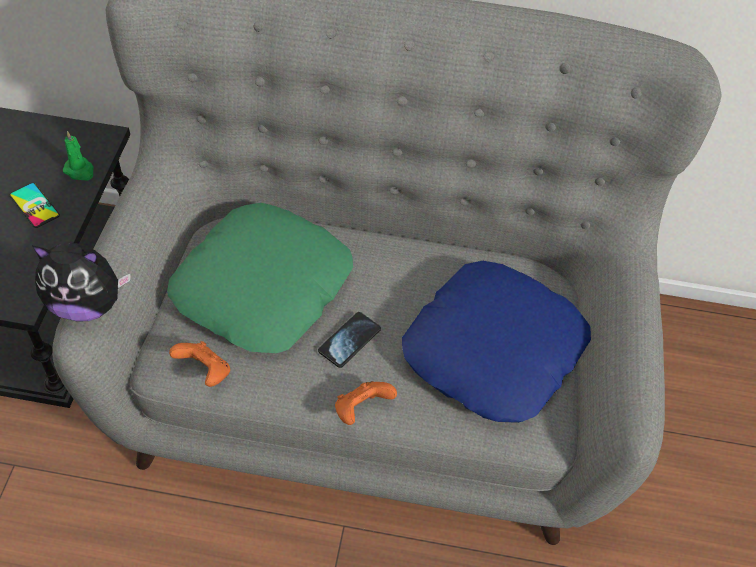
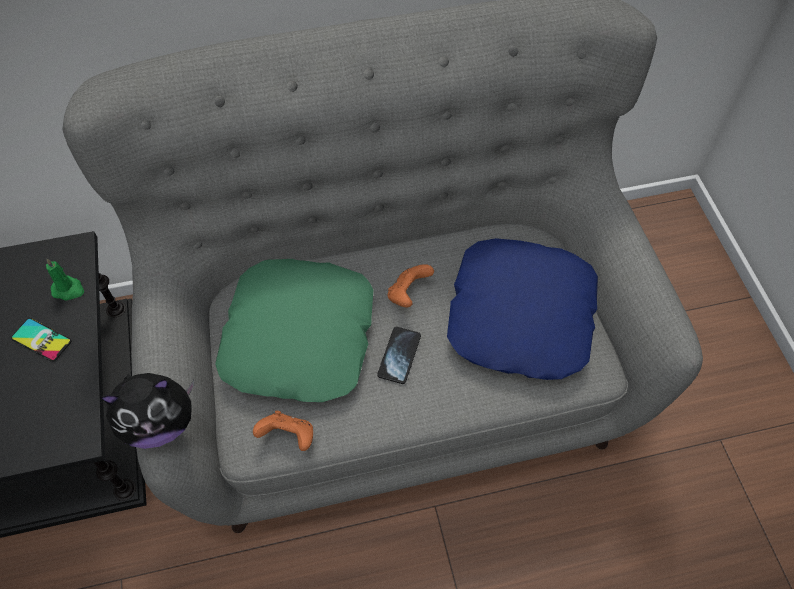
camera: 20 degrees left, 5 degrees up
orange game controller [335,381,397,425] -> orange game controller moved to [388,264,434,307]

